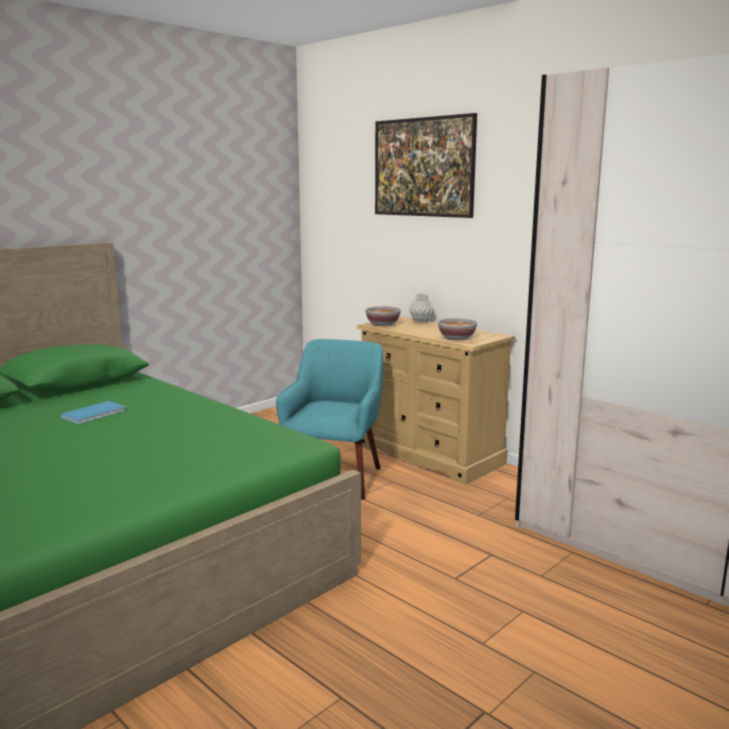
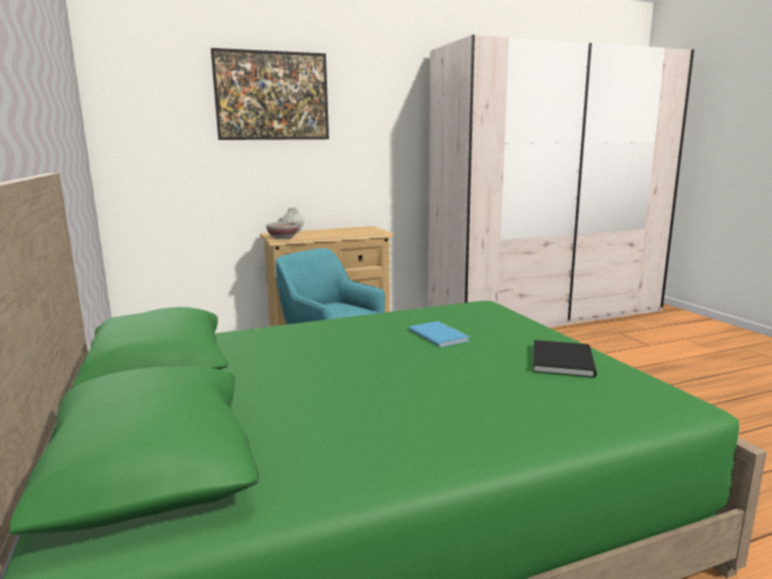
camera: 65 degrees left, 0 degrees up
blue book [60,401,126,424] -> blue book moved to [408,321,470,347]
bowl [438,318,477,340] -> none
none -> black book [533,340,597,378]

